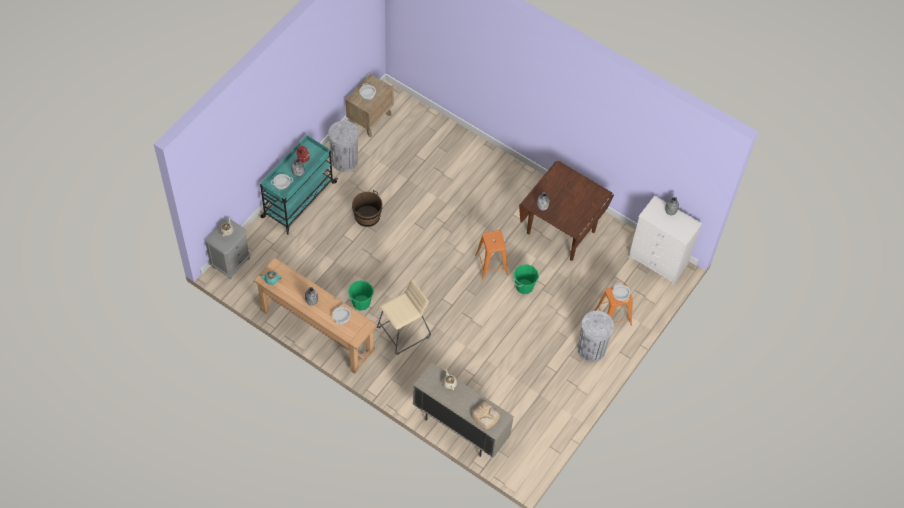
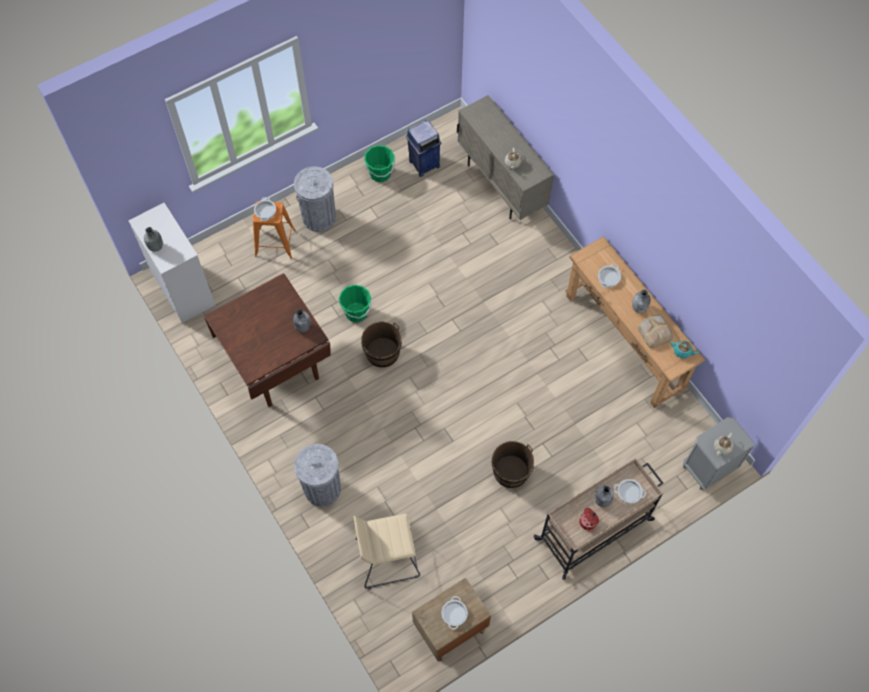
camera: 155 degrees left, 5 degrees up
turquoise cart [260,135,338,234] -> beige cart [534,458,664,580]
grey trash can [328,120,359,172] -> grey trash can moved to [294,444,341,506]
green bucket [348,280,374,311] -> green bucket moved to [364,145,395,182]
beige stool [377,279,431,354] -> beige stool moved to [353,514,420,589]
bread [471,401,500,429] -> bread moved to [638,315,673,348]
orange stool [475,230,508,280] -> brown bucket [361,321,402,368]
none -> blue trash can [406,120,442,177]

